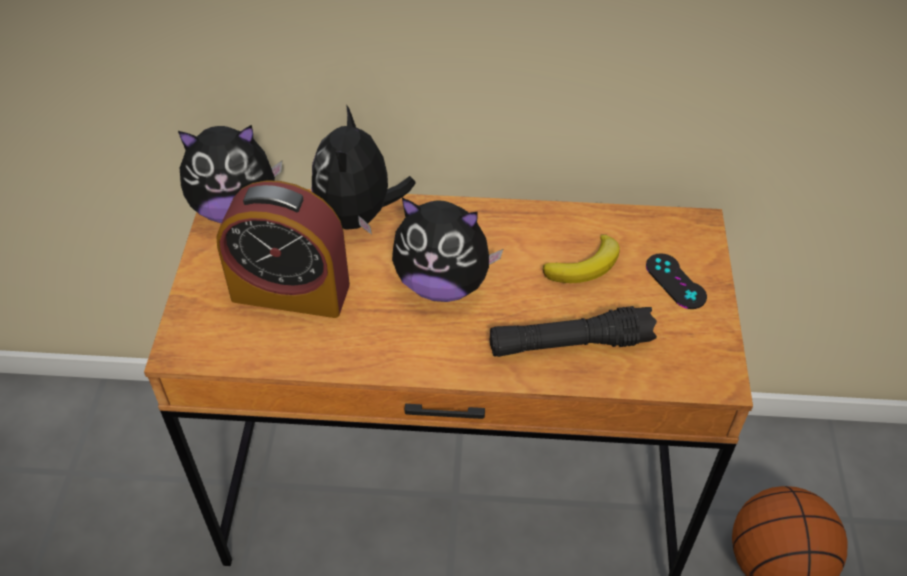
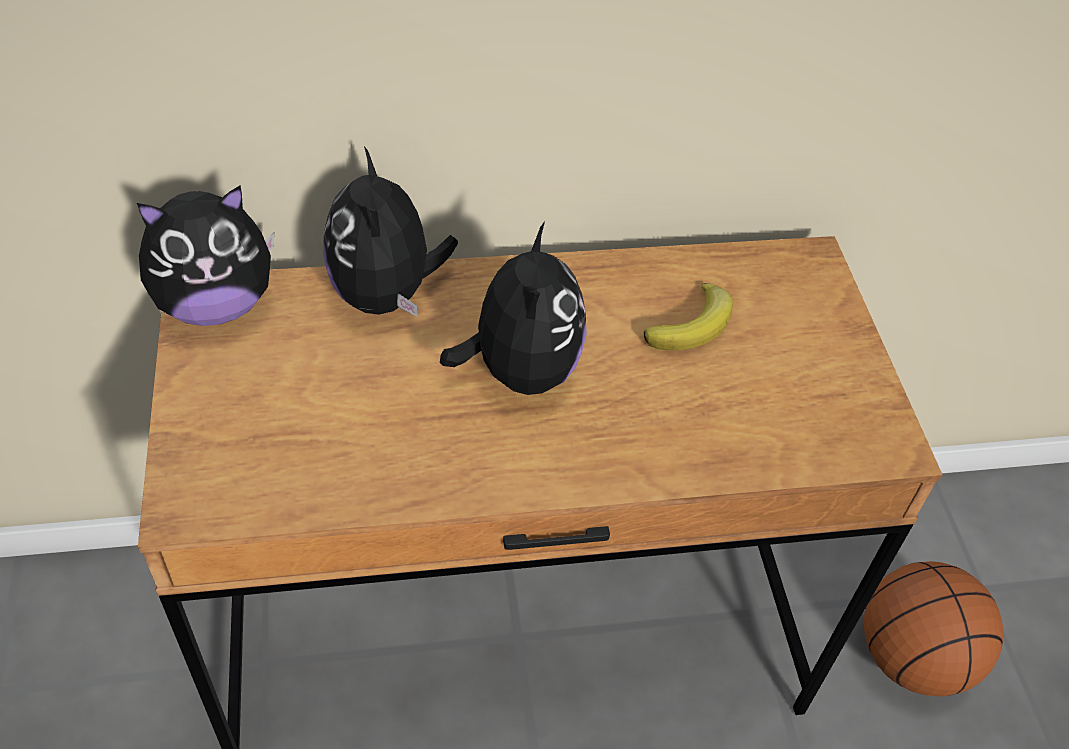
camera: 15 degrees left, 0 degrees up
alarm clock [216,180,350,318] -> none
plush toy [392,198,503,302] -> plush toy turned 90 degrees counterclockwise [440,222,587,395]
black flashlight [490,306,657,357] -> none
black game controller [646,253,707,309] -> none

